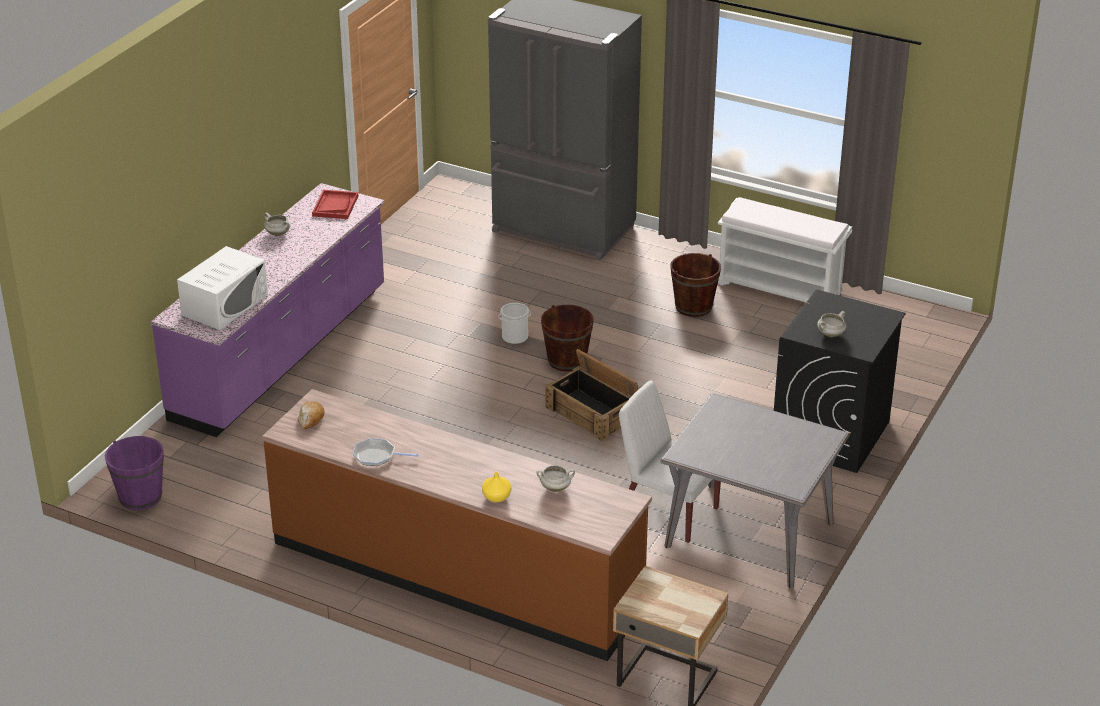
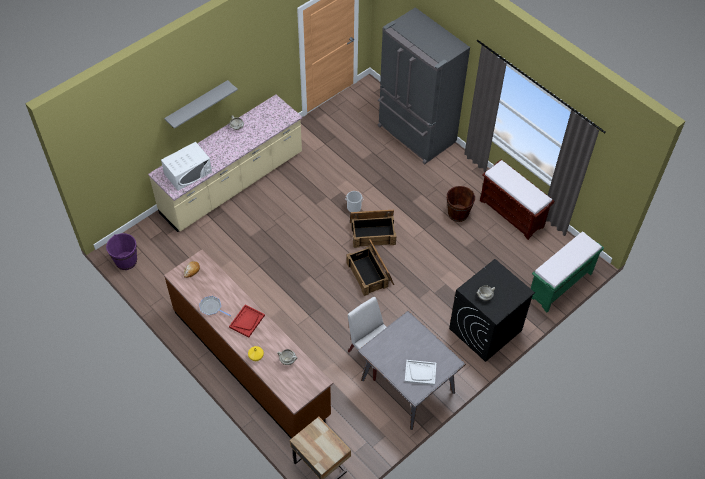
camera: 20 degrees right, 20 degrees up
purple counter [151,183,384,437] -> beige counter [148,95,302,232]
red tray [312,190,358,219] -> red tray moved to [229,304,265,338]
brown bucket [541,305,594,371] -> crate [350,210,396,248]
white bench [718,197,852,302] -> brown bench [480,160,554,240]
none -> grey shelf [164,80,238,129]
none -> white tray [405,360,436,385]
none -> green bench [530,232,604,313]

